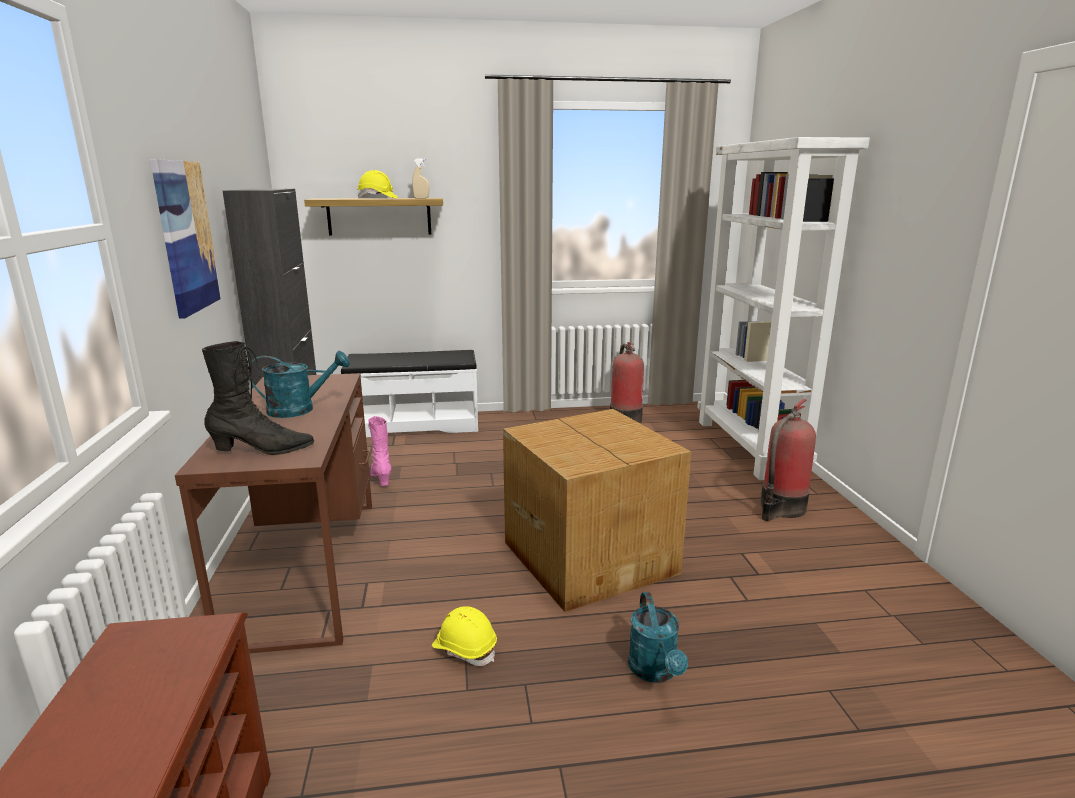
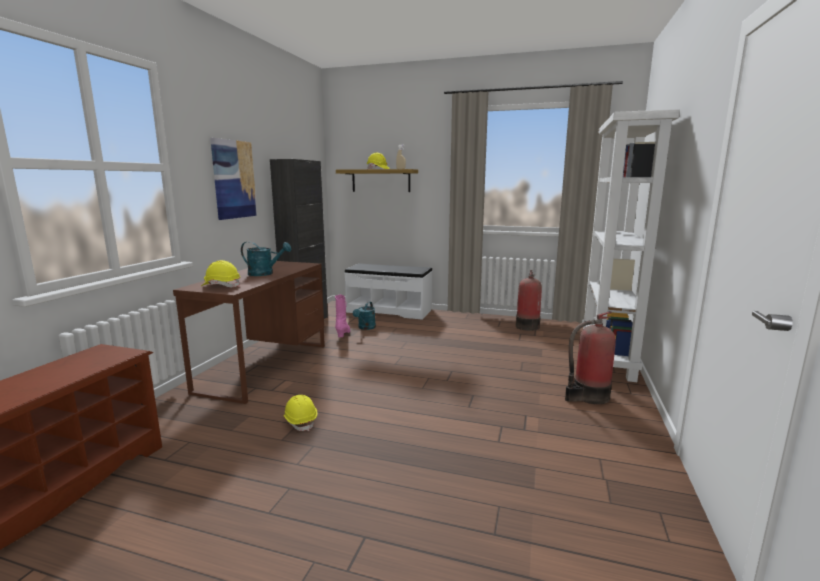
camera: 25 degrees right, 5 degrees down
black boot [202,341,314,455] -> yellow hard hat [201,260,240,287]
cardboard box [503,409,691,612] -> none
turquoise watering can [628,592,688,683] -> turquoise watering can moved to [353,301,376,330]

